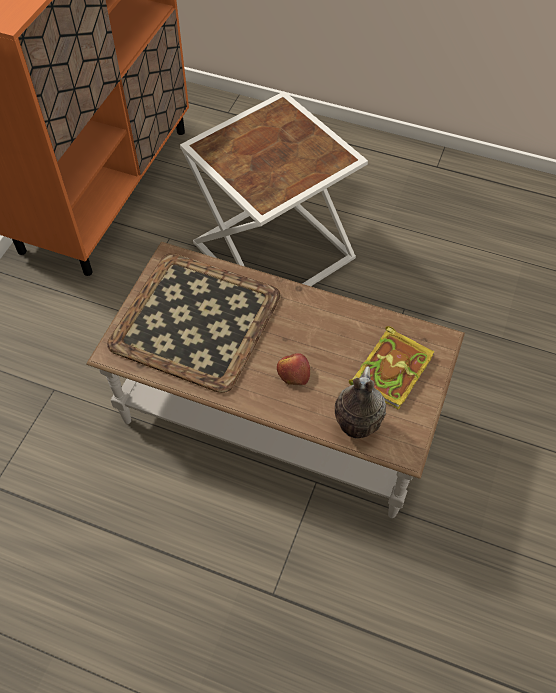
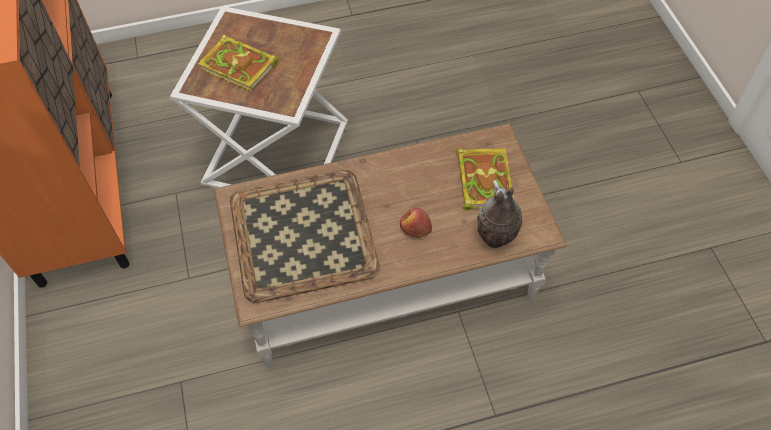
camera: 35 degrees left, 0 degrees up
none -> book [198,34,278,91]

